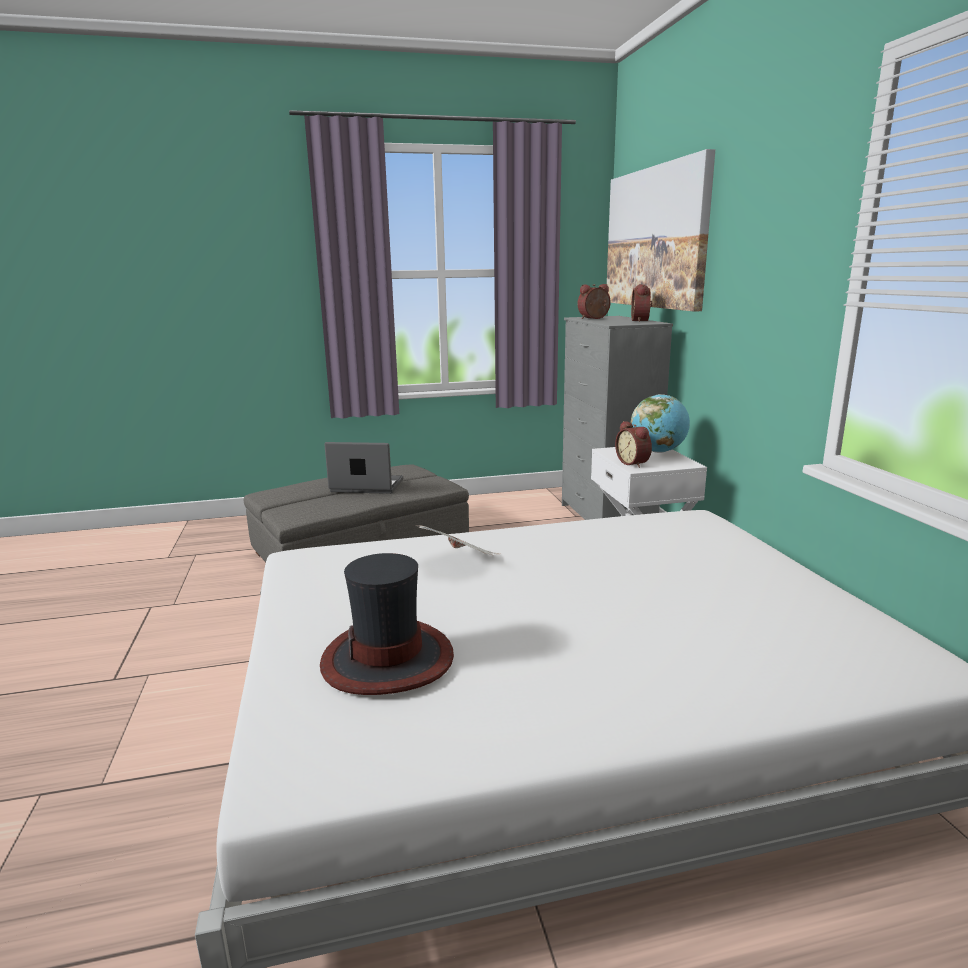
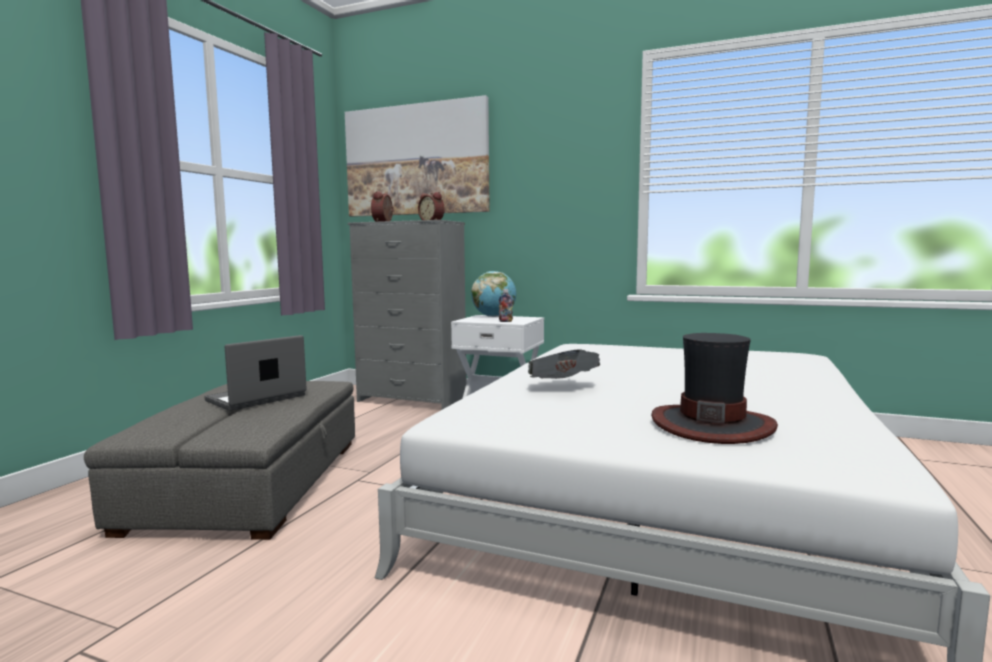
camera: 55 degrees left, 10 degrees down
alarm clock [615,421,652,468] -> bottle [499,289,513,322]

